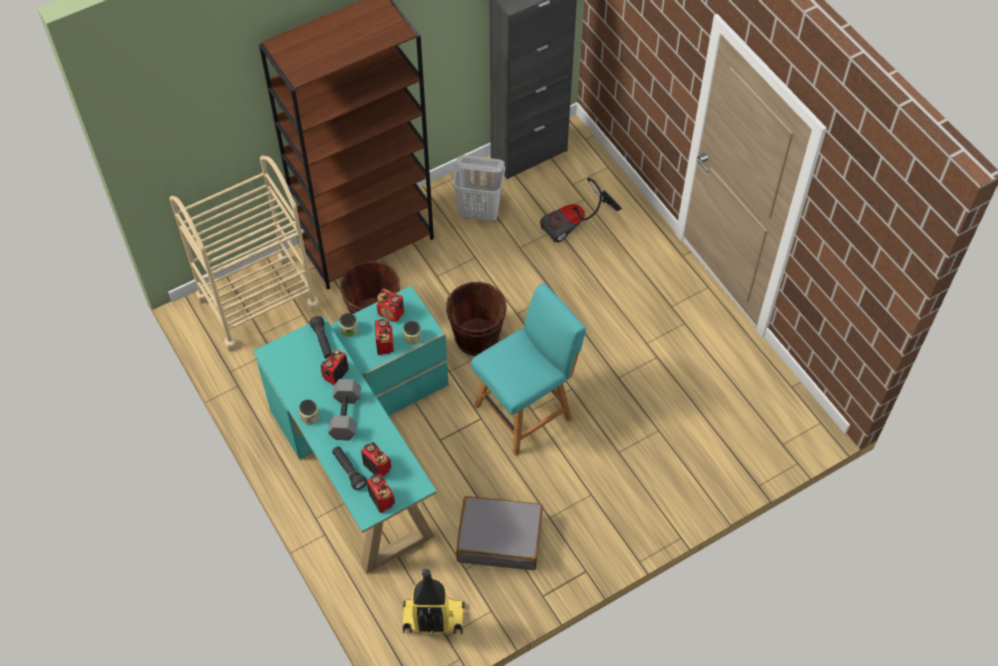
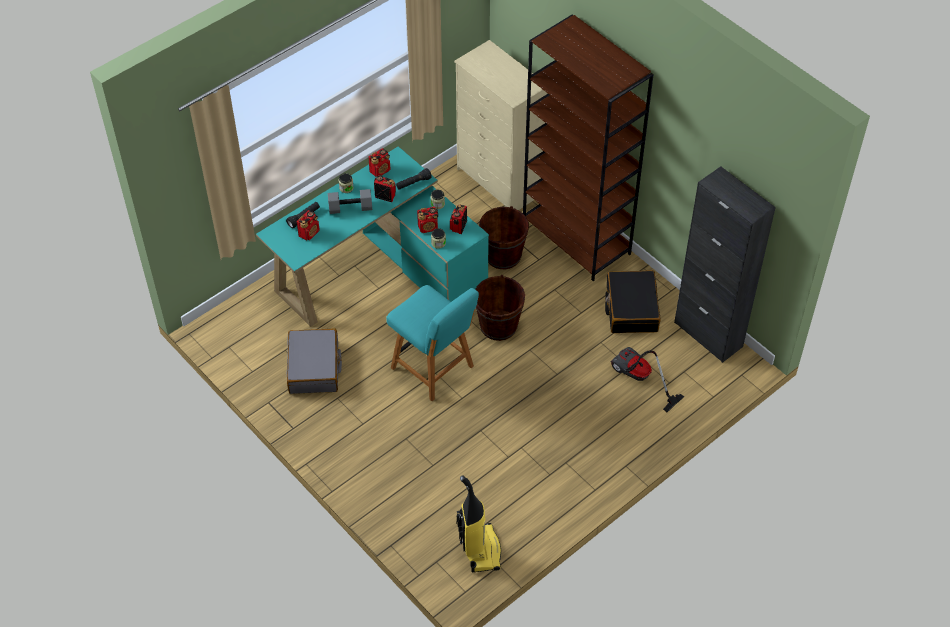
camera: 80 degrees right, 5 degrees down
beige cart [169,156,320,352] -> beige dresser [454,40,548,210]
radio [367,474,395,513] -> radio moved to [368,148,390,177]
vacuum cleaner [403,569,464,635] -> vacuum cleaner moved to [456,475,501,572]
white laundry basket [453,155,505,222] -> black suitcase [605,270,660,333]

